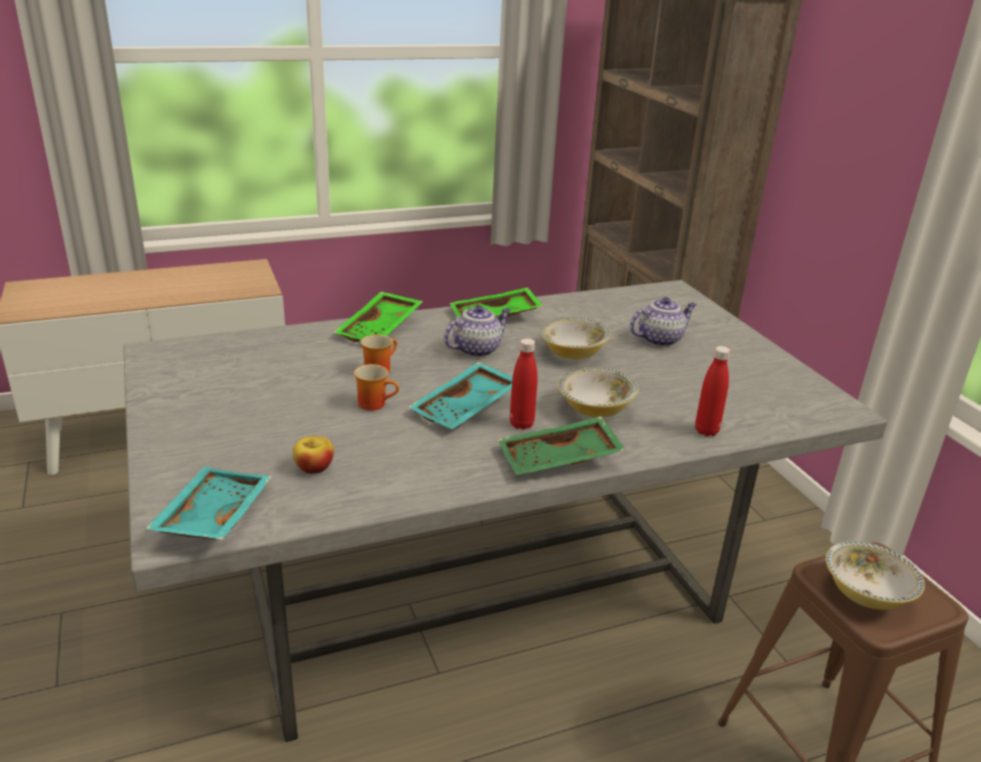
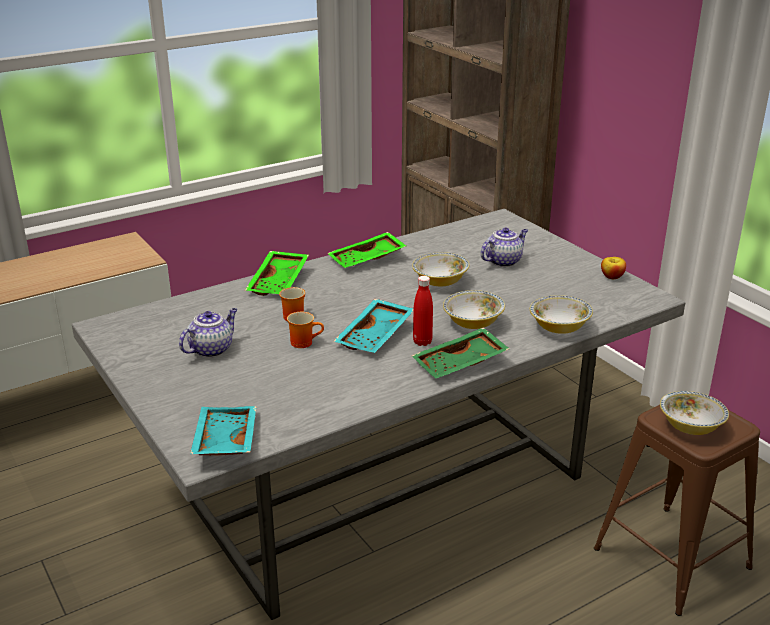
camera: 10 degrees left, 0 degrees up
apple [293,436,334,474] -> apple moved to [601,257,626,279]
teapot [444,306,511,357] -> teapot moved to [179,308,238,358]
red bottle [695,346,731,436] -> bowl [530,295,593,334]

